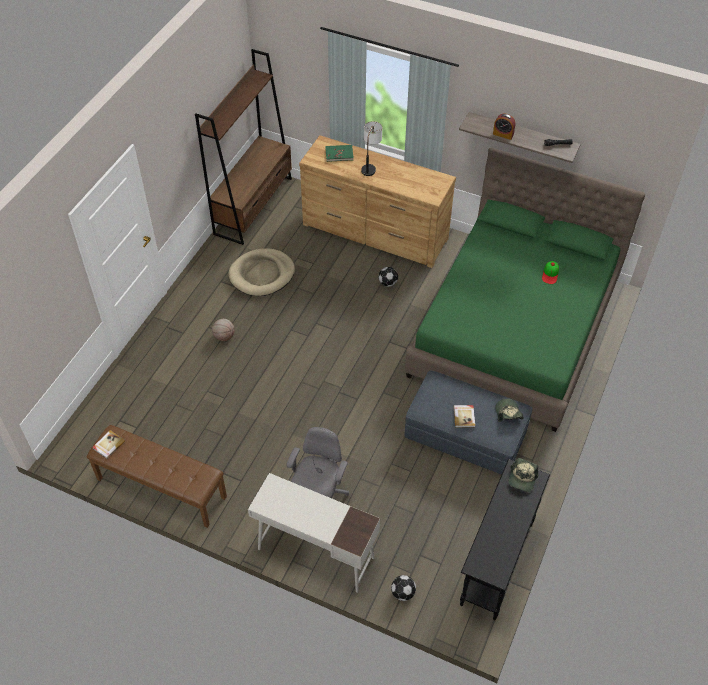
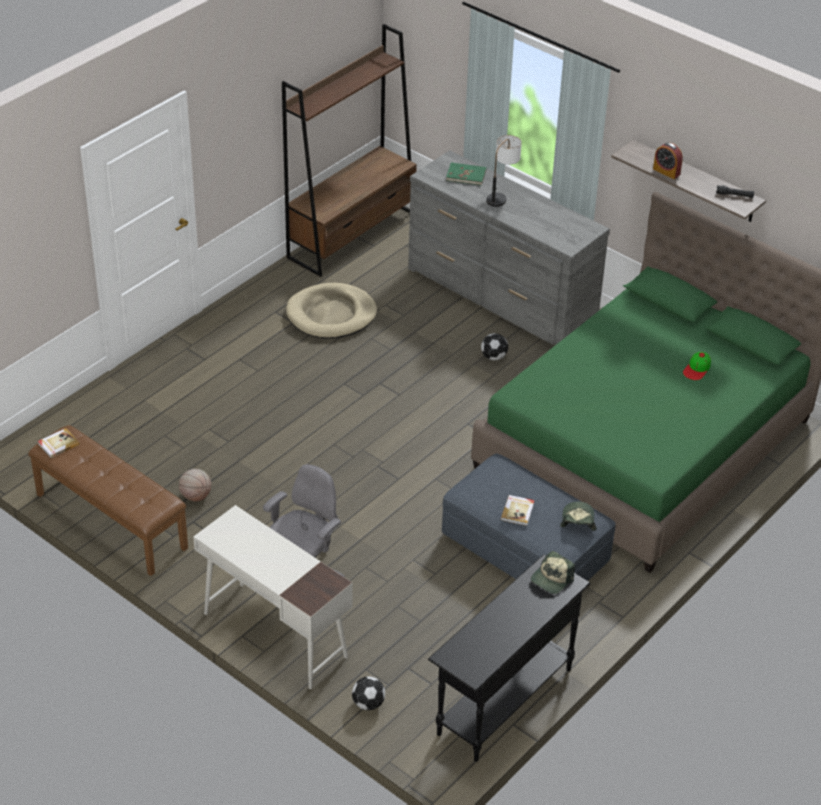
camera: 15 degrees right, 10 degrees down
basketball [212,319,234,341] -> basketball moved to [179,469,211,501]
brown dresser [299,135,456,268] -> grey dresser [408,150,610,345]

